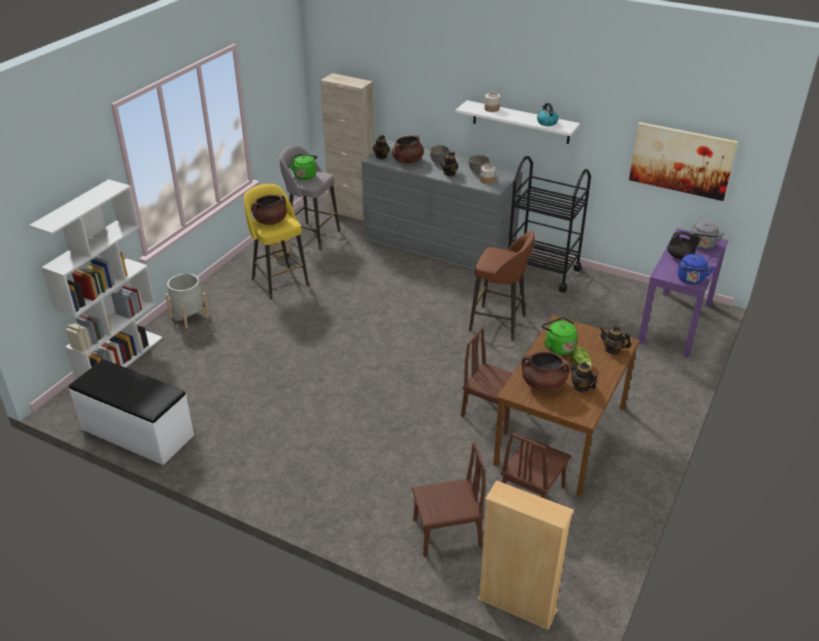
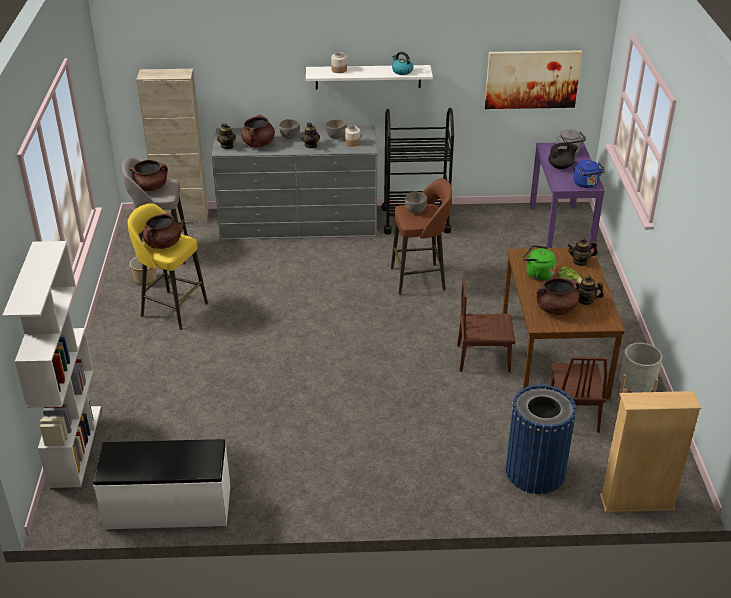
camera: 30 degrees left, 0 degrees up
grey planter [165,274,209,328] -> grey planter moved to [618,343,662,401]
green kettle [290,154,318,180] -> brown cooking pot [130,160,168,191]
brown chair [412,442,485,557] -> blue trash can [506,384,576,494]
none -> grey bowl [405,192,427,214]

